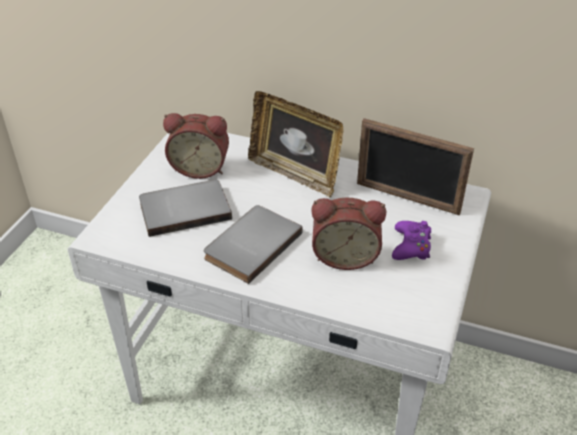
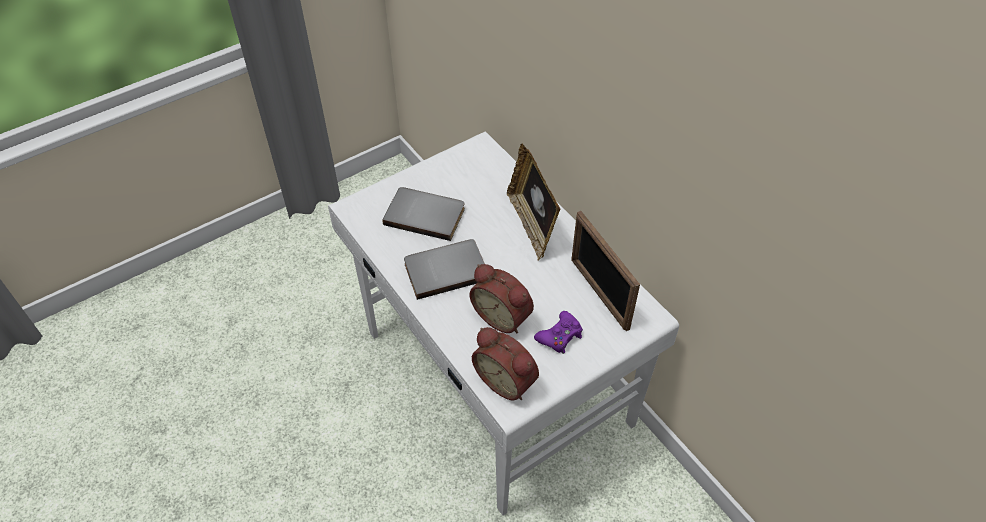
camera: 35 degrees right, 10 degrees up
alarm clock [163,113,229,179] -> alarm clock moved to [472,327,539,401]

